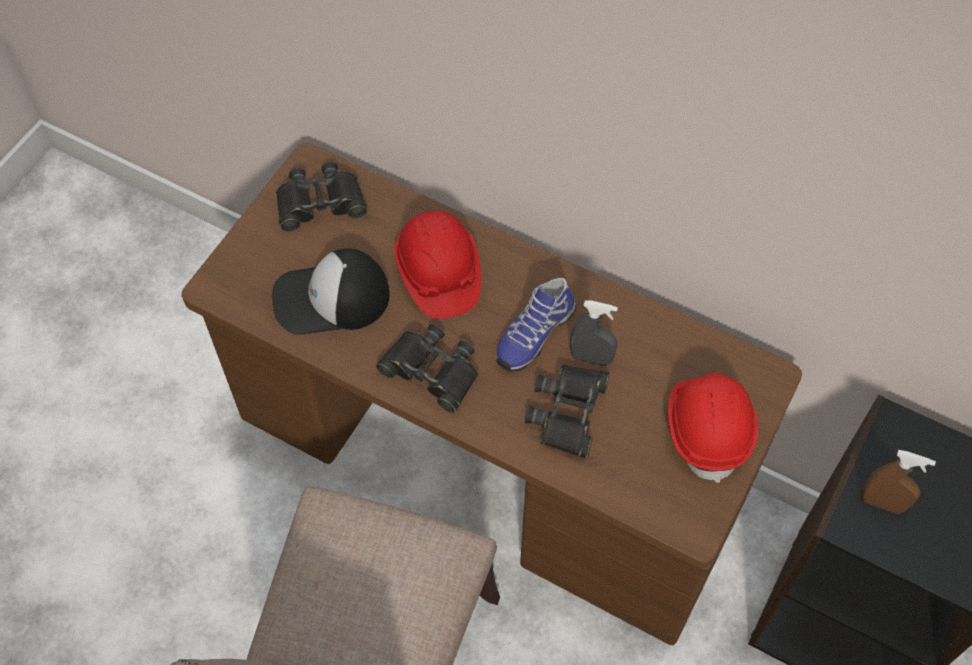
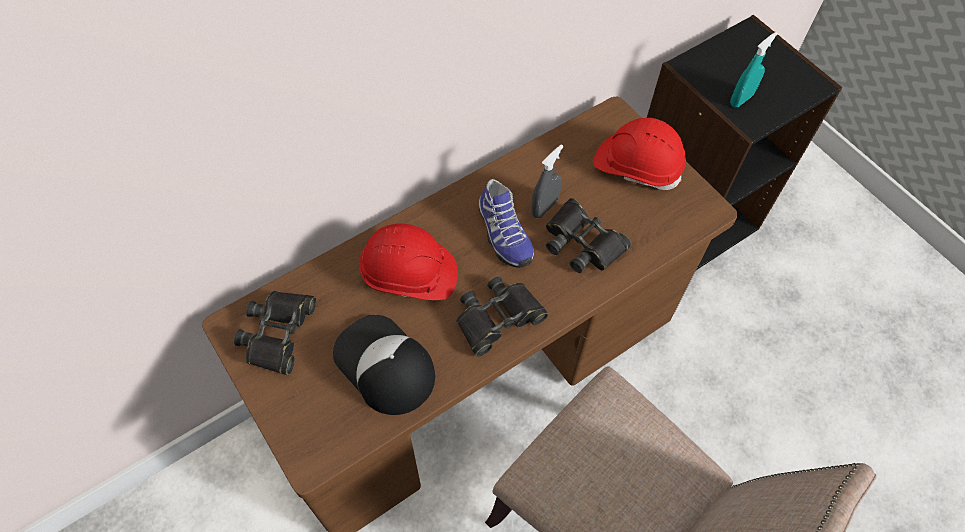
camera: 65 degrees left, 0 degrees up
cap [272,248,390,335] -> cap turned 120 degrees clockwise [333,315,435,415]
brown spray bottle [861,450,936,514] -> turquoise spray bottle [730,32,778,107]

